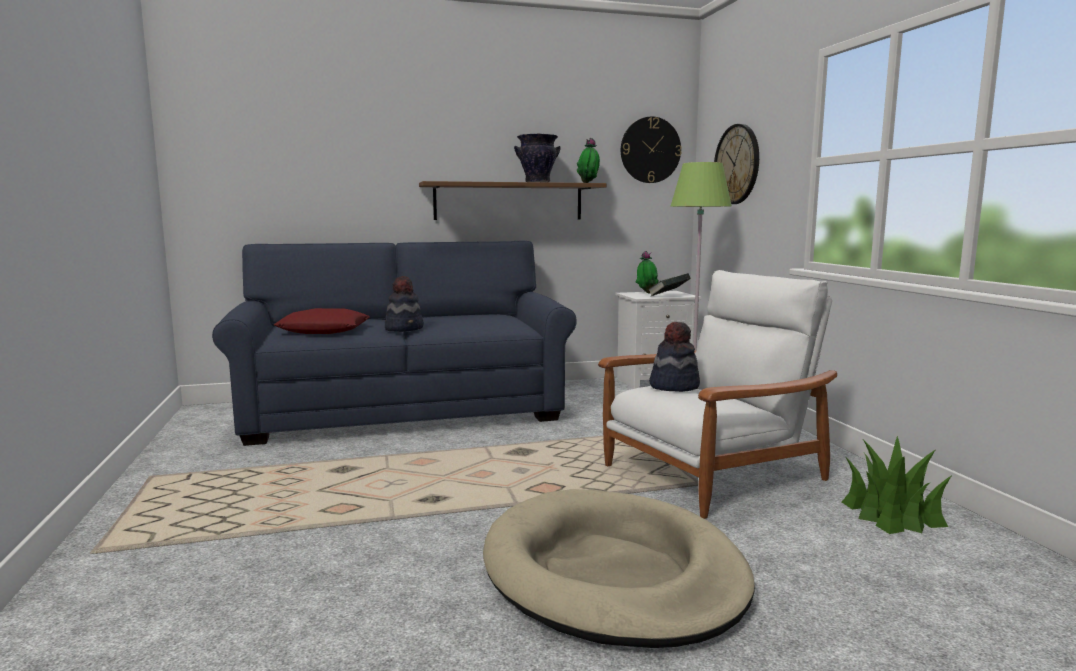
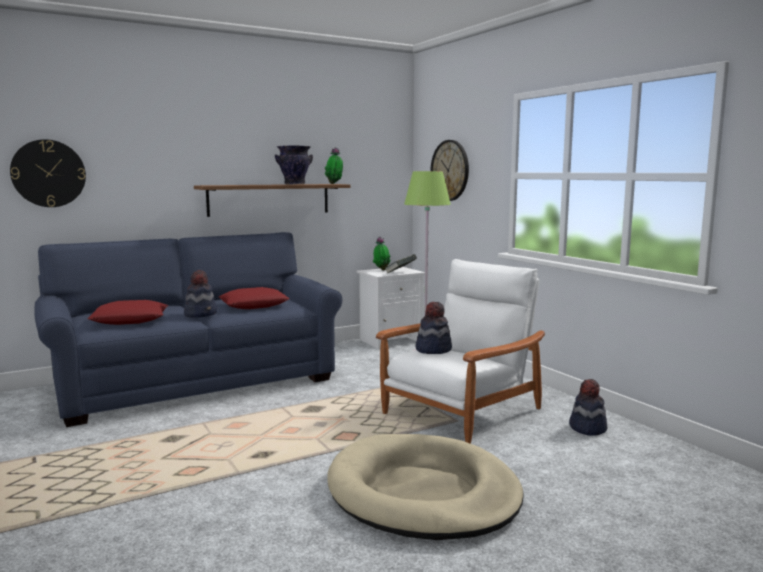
camera: 15 degrees left, 0 degrees up
wall clock [621,117,682,183] -> wall clock moved to [10,139,86,207]
potted plant [842,436,952,534] -> hat [569,379,607,436]
none -> red pillow [219,287,290,309]

